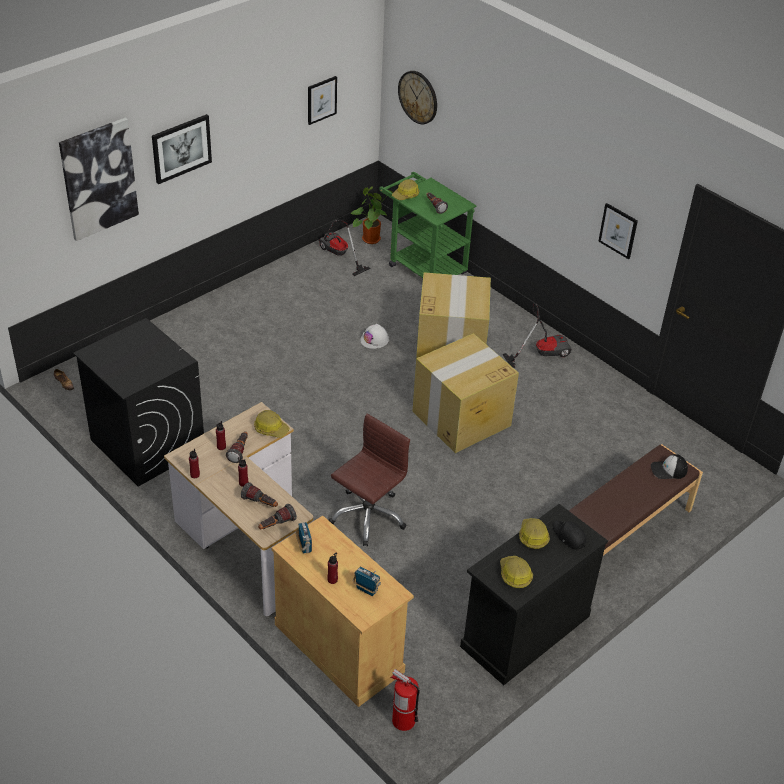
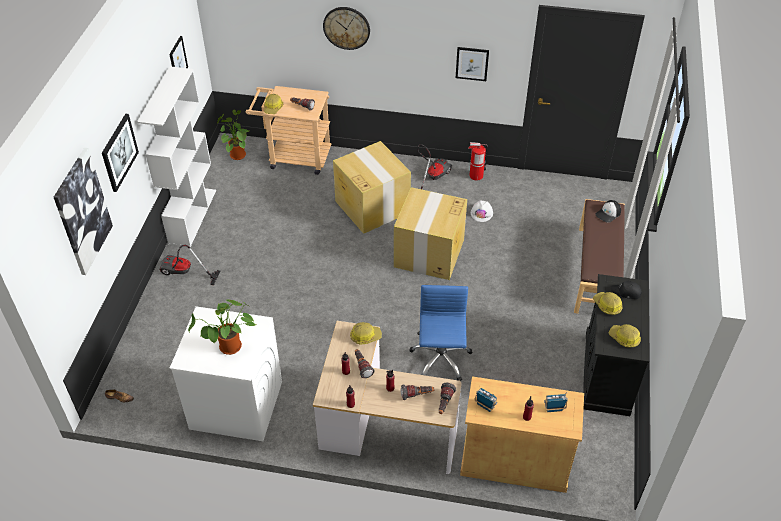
camera: 35 degrees left, 5 degrees up
black washing machine [73,318,204,487] -> white washing machine [170,306,282,441]
vacuum cleaner [318,219,371,276] -> vacuum cleaner moved to [159,245,221,285]
brown office chair [329,414,410,546] -> blue office chair [409,285,473,381]
white hard hat [360,324,389,349] -> white hard hat moved to [471,200,493,222]
green cart [379,172,476,278] -> beige cart [246,86,331,175]
fire extinguisher [391,669,420,731] -> fire extinguisher moved to [468,142,487,181]
wall clock [398,71,437,124] -> wall clock moved to [323,7,370,50]
none -> white bookcase [137,66,216,247]
none -> potted plant [188,299,256,355]

